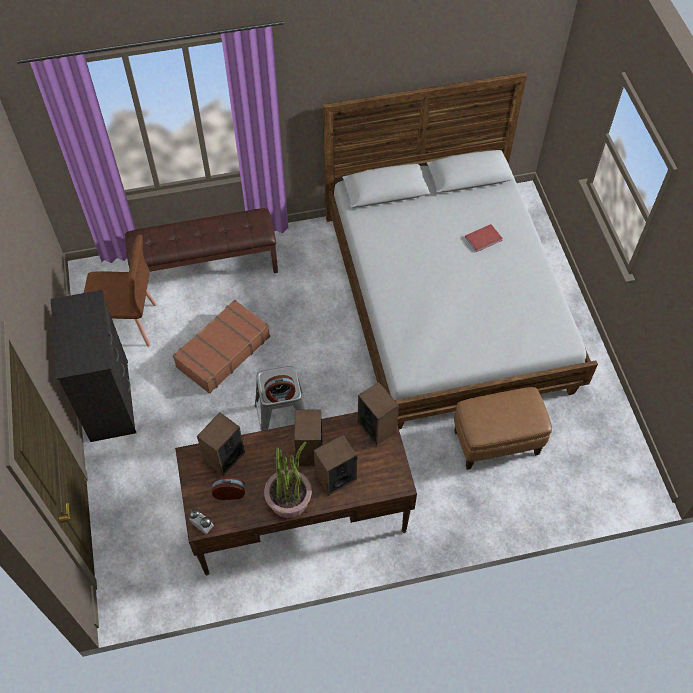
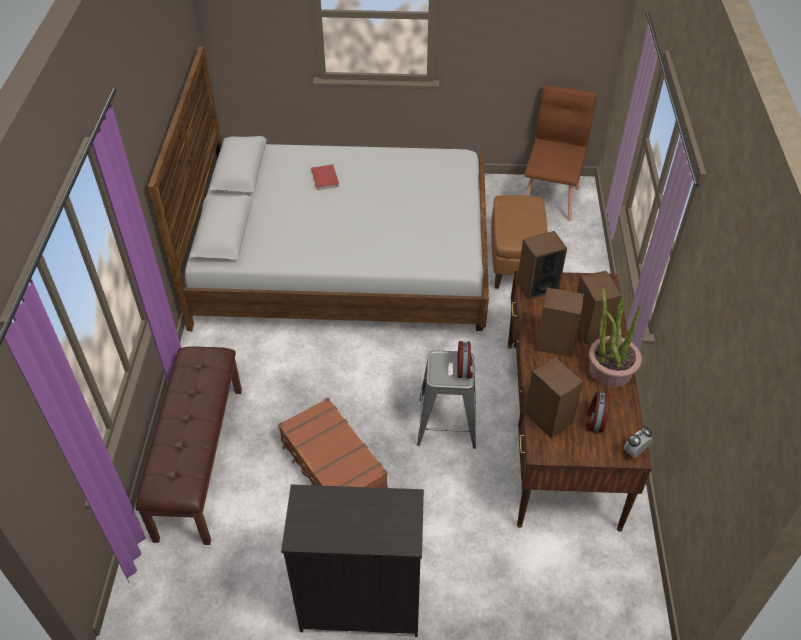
camera: 75 degrees left, 10 degrees down
brown chair [84,235,157,347] -> brown chair moved to [525,85,597,221]

